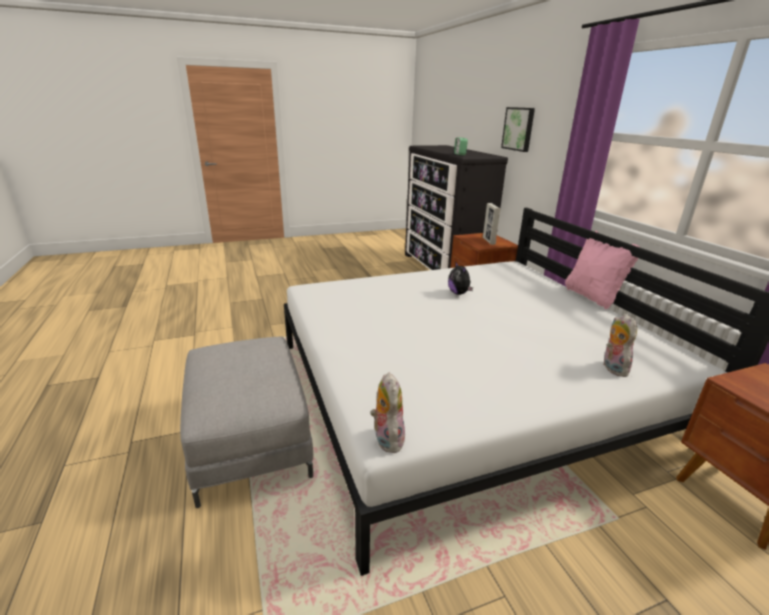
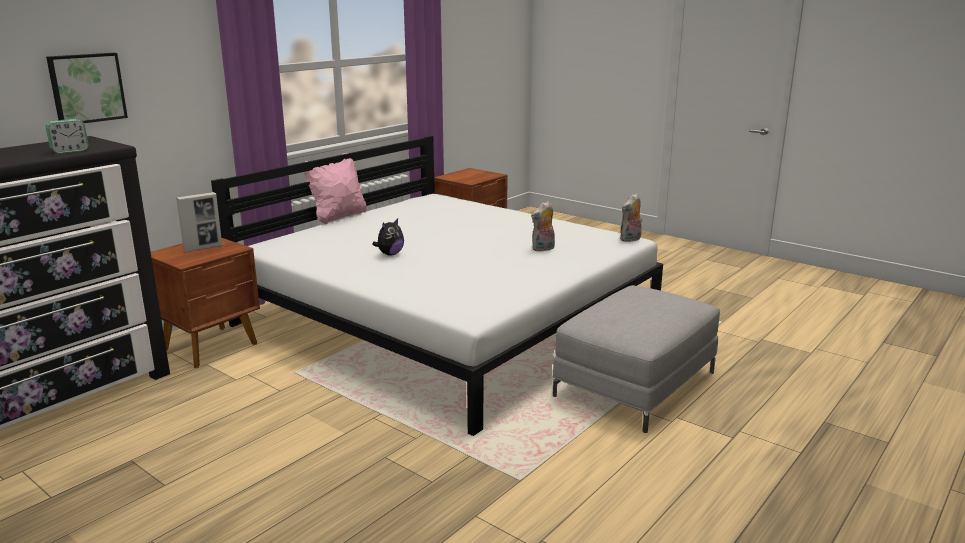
camera: 120 degrees left, 5 degrees down
plush toy [603,314,637,377] -> plush toy moved to [531,201,555,252]

